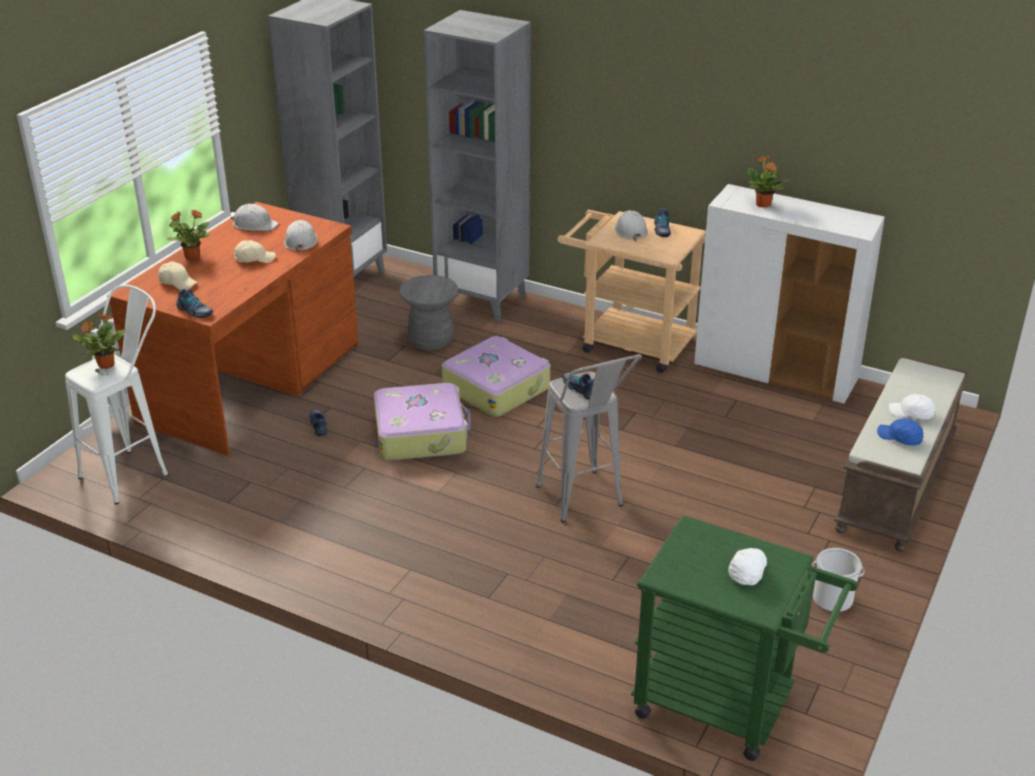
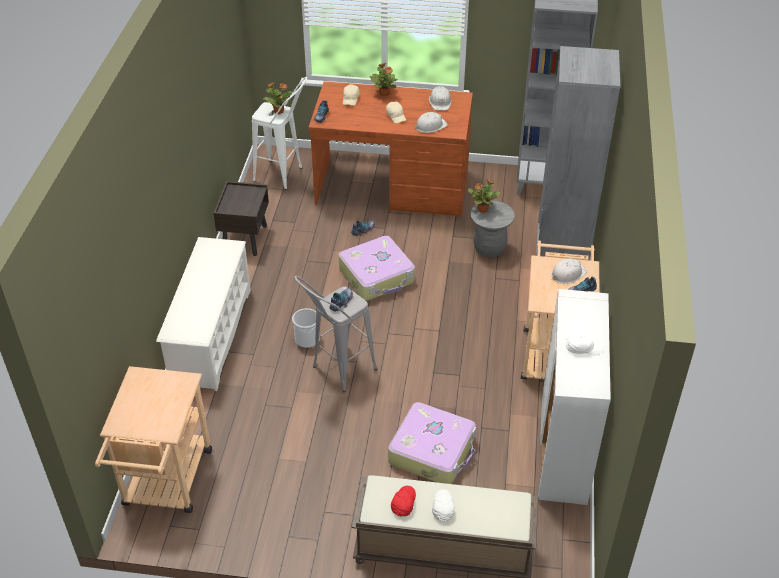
camera: 70 degrees right, 10 degrees up
suitcase [442,336,550,417] -> suitcase moved to [388,402,476,484]
green cart [631,515,858,761] -> beige cart [95,366,212,513]
white cap [728,548,767,585] -> white cap moved to [565,332,603,356]
potted plant [747,156,789,207] -> potted plant moved to [468,179,500,213]
bucket [812,548,865,612] -> bucket moved to [292,308,320,348]
blue cap [877,418,924,446] -> red cap [391,486,416,516]
none -> white shoe rack [156,237,251,391]
none -> brown nightstand [213,181,269,256]

